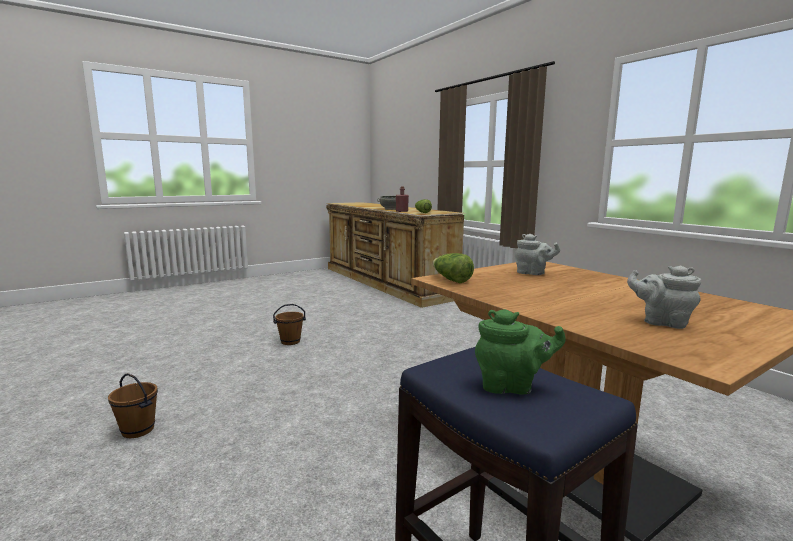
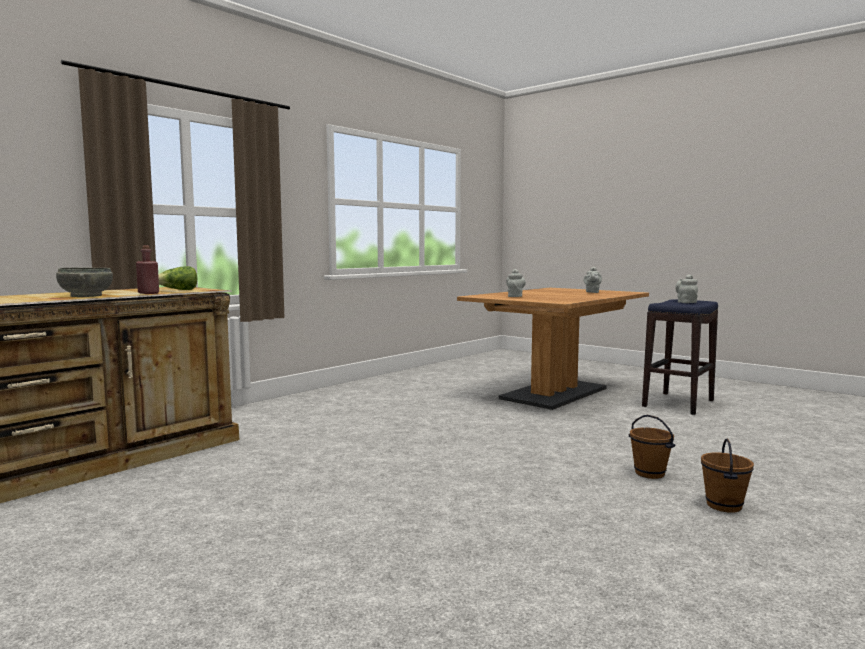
camera: 105 degrees left, 5 degrees down
brown bucket [273,304,306,345] -> brown bucket moved to [629,415,675,479]
lettuce [433,253,474,283] -> none
green teapot [475,309,566,395] -> grey teapot [676,274,698,303]

